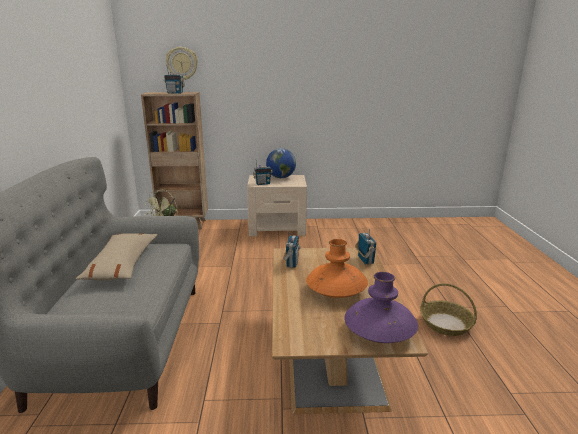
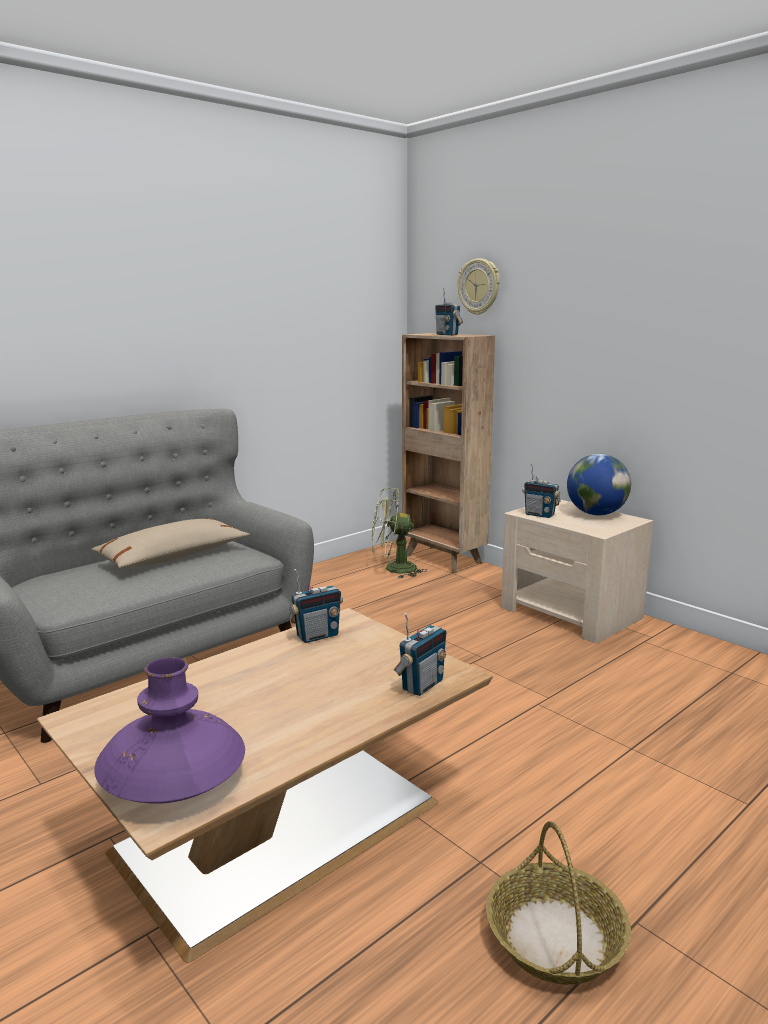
camera: 50 degrees right, 5 degrees down
orange vase [306,239,368,298] -> none

